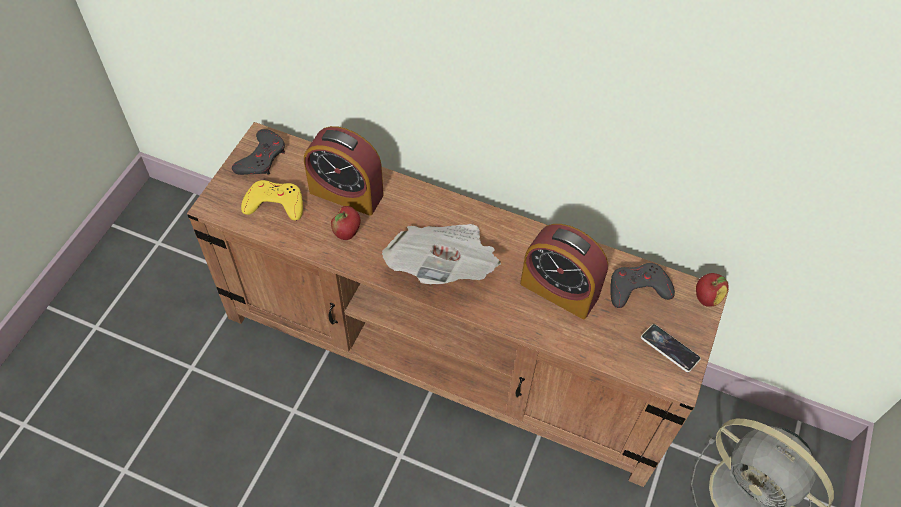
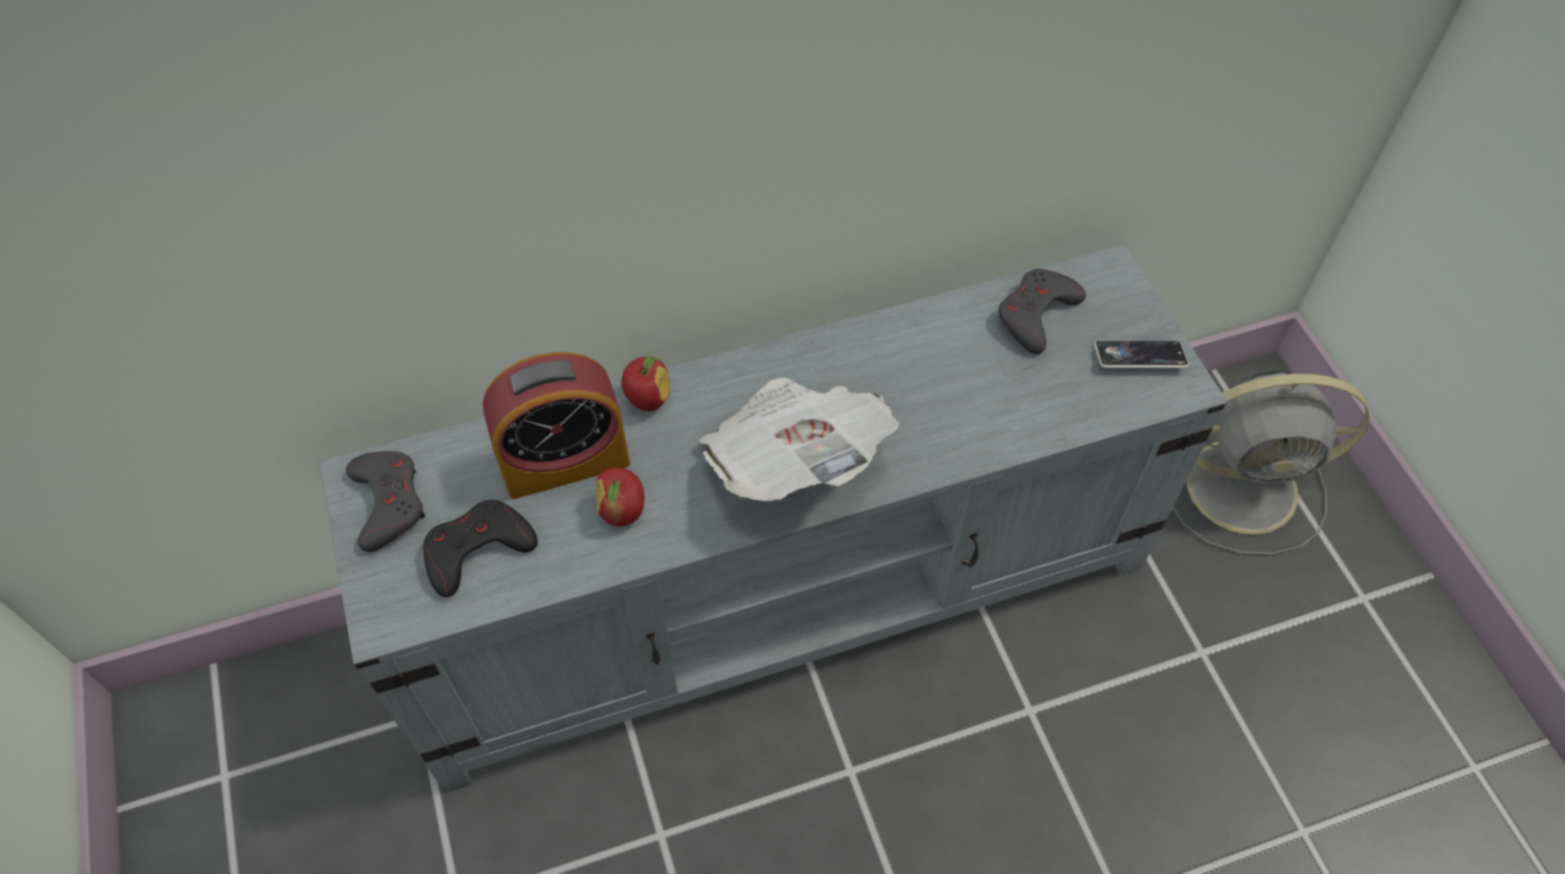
camera: 40 degrees left, 0 degrees up
brown tv stand [187,122,729,487] -> grey tv stand [320,244,1227,793]
yellow game controller [241,180,303,220] -> black game controller [423,500,538,597]
alarm clock [520,224,608,319] -> none
apple [696,273,729,307] -> apple moved to [621,356,670,411]

